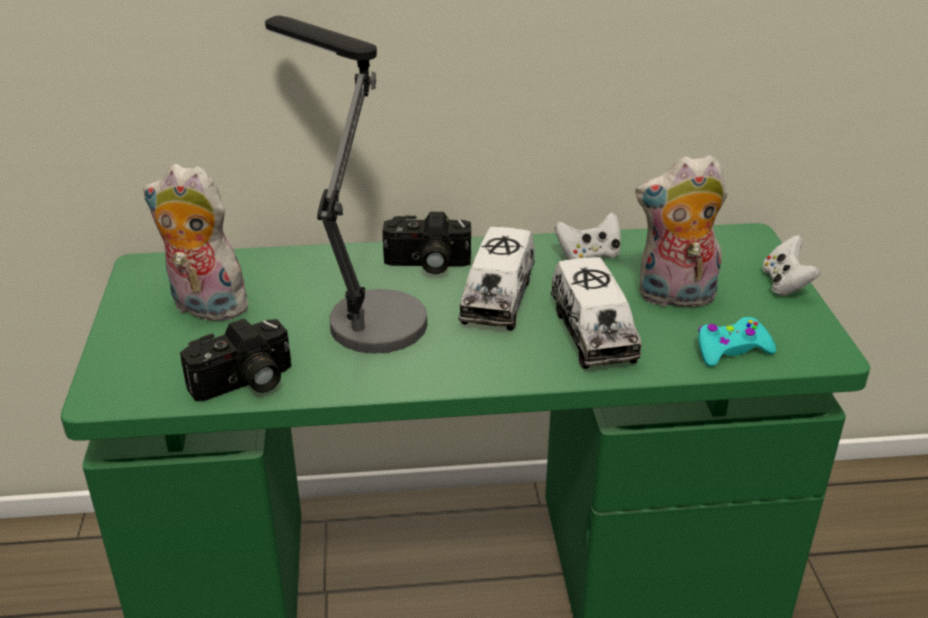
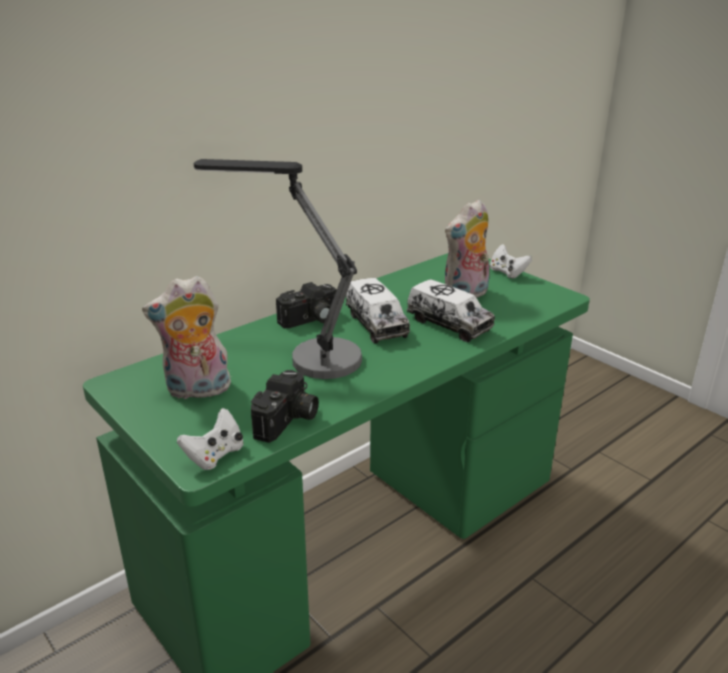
camera: 35 degrees left, 5 degrees down
white game controller [554,212,621,260] -> white game controller moved to [177,408,243,470]
turquoise game controller [698,317,776,367] -> none

